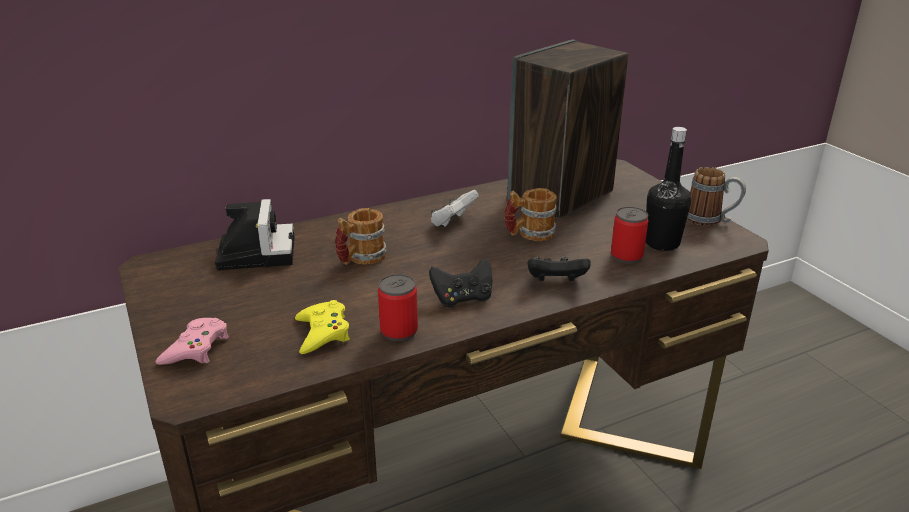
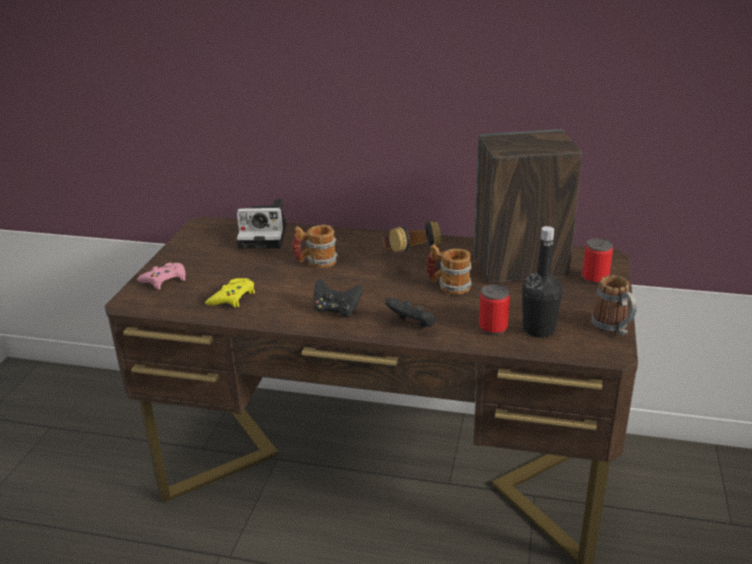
camera: 40 degrees right, 0 degrees up
camera [215,199,295,270] -> camera turned 60 degrees clockwise [236,199,287,249]
can [378,274,418,341] -> can moved to [582,238,613,285]
white game controller [431,190,479,227] -> headphones [382,221,441,253]

